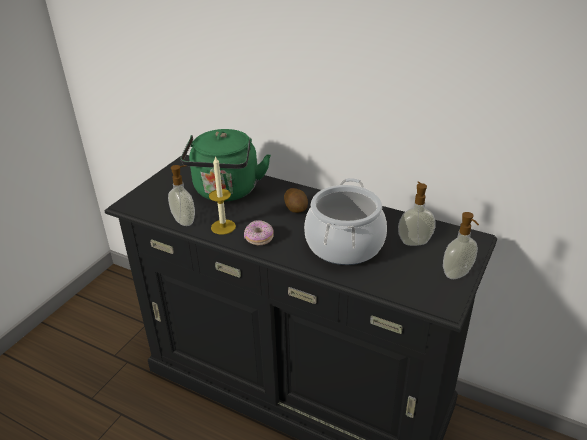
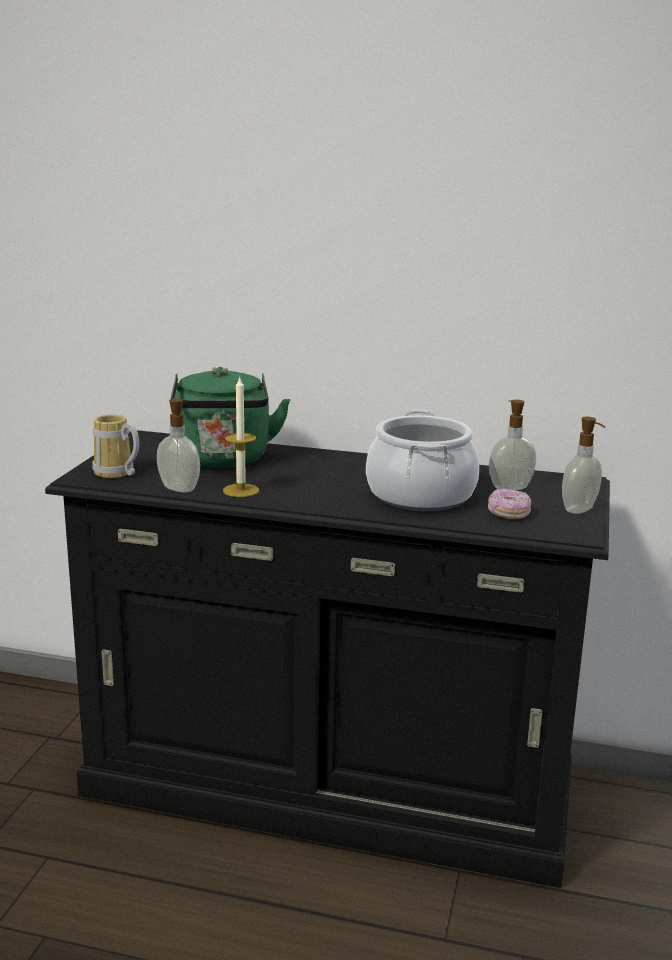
camera: 15 degrees left, 15 degrees down
donut [244,220,274,245] -> donut moved to [488,488,531,519]
potato [284,188,308,213] -> none
none -> mug [93,414,139,478]

